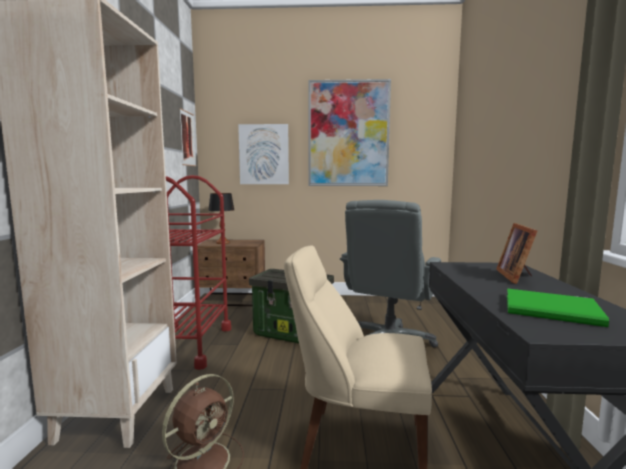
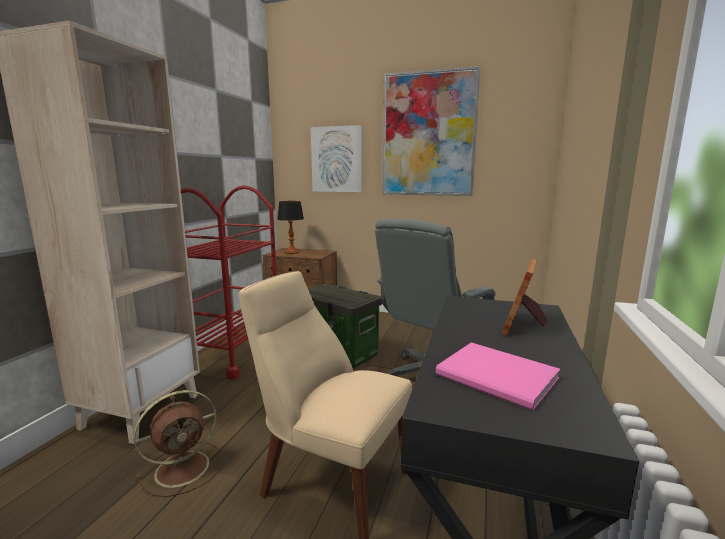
camera: 15 degrees right, 5 degrees up
picture [179,108,196,166] -> none
green book [507,289,609,327] -> pink book [436,342,560,410]

